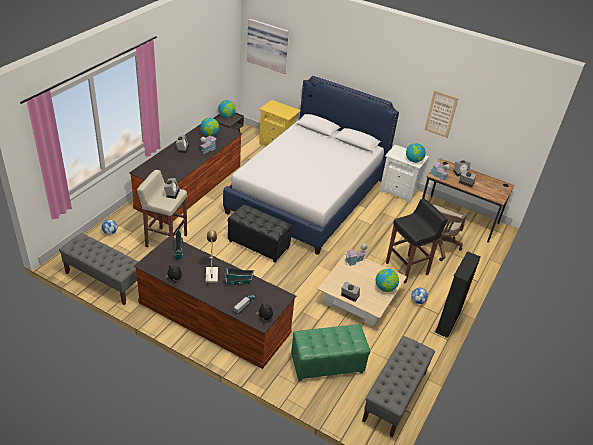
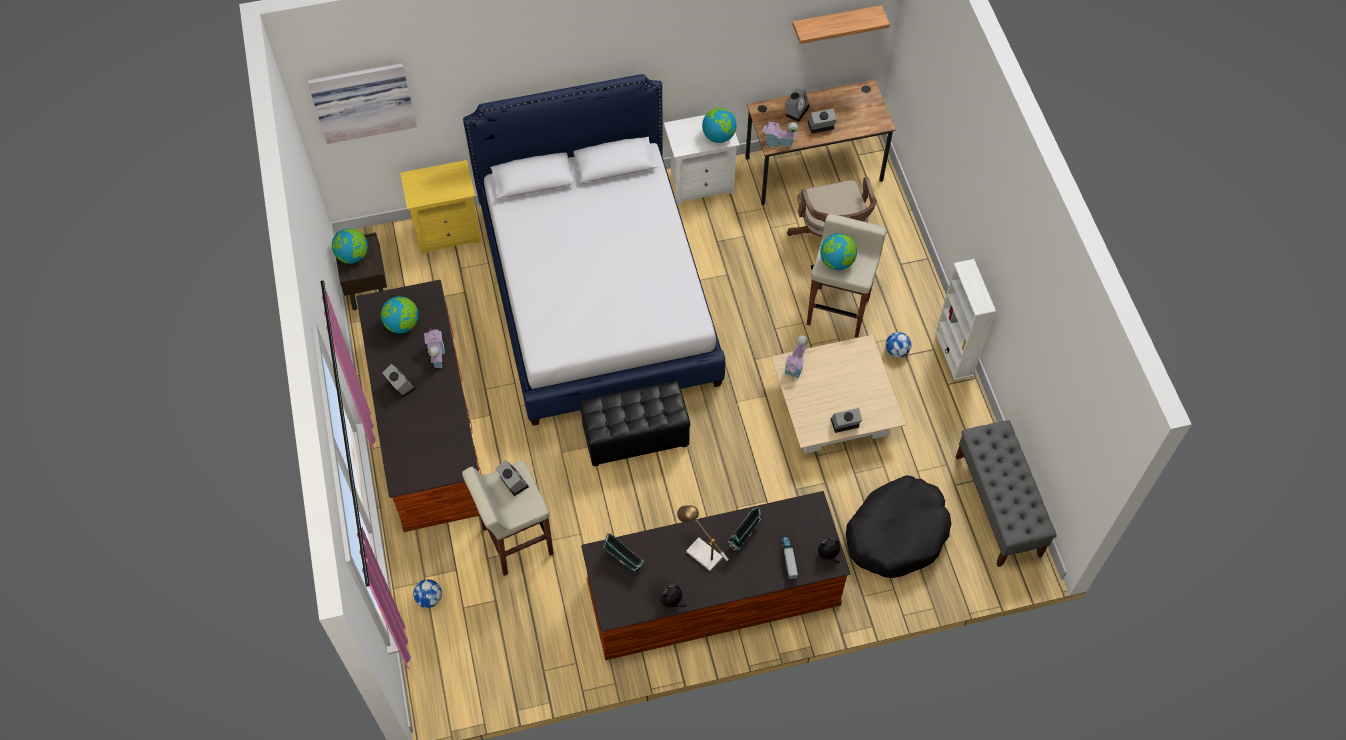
camera: 40 degrees left, 20 degrees up
grey bench [59,233,139,305] -> none
green ottoman [291,324,370,381] -> black dog bed [846,475,952,578]
globe [376,269,399,292] -> globe moved to [820,233,857,270]
black stool [386,199,448,284] -> beige stool [807,214,886,338]
picture [425,90,458,138] -> none
black bookcase [435,251,481,338] -> white bookcase [935,259,996,380]
none -> shelf [793,5,890,44]

